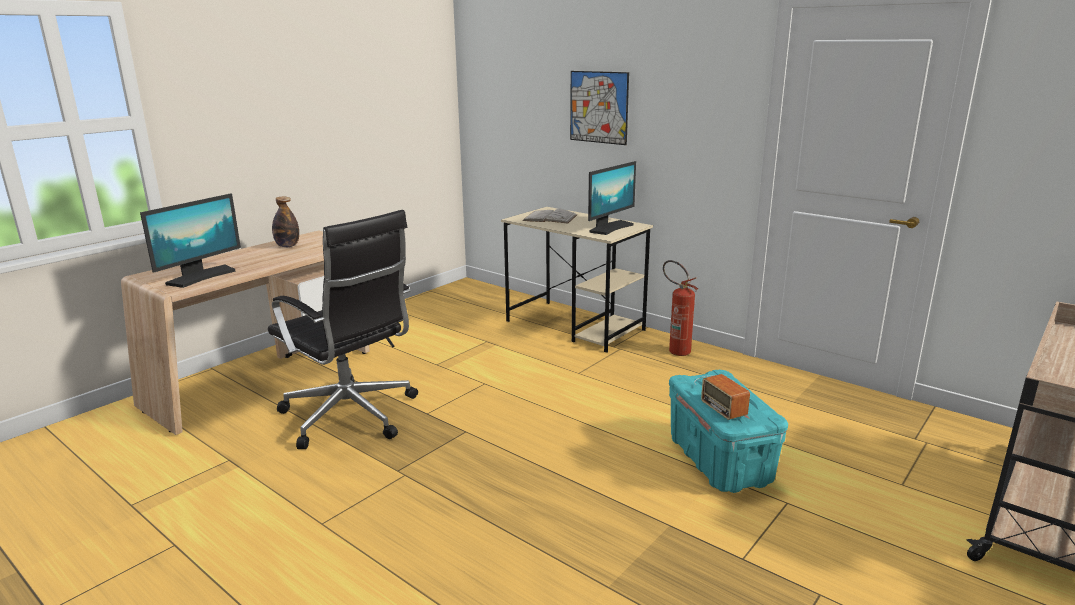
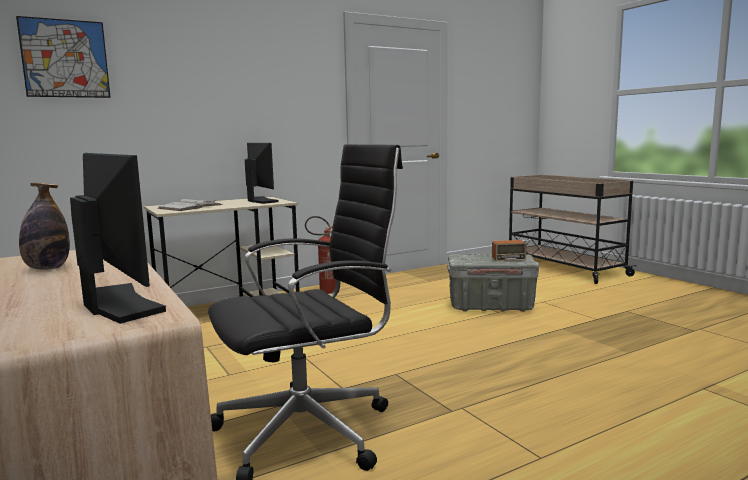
camera: 70 degrees left, 10 degrees down
picture [570,71,629,145] -> picture moved to [16,16,111,98]
turquoise storage box [669,370,788,493] -> grey storage box [447,254,539,312]

